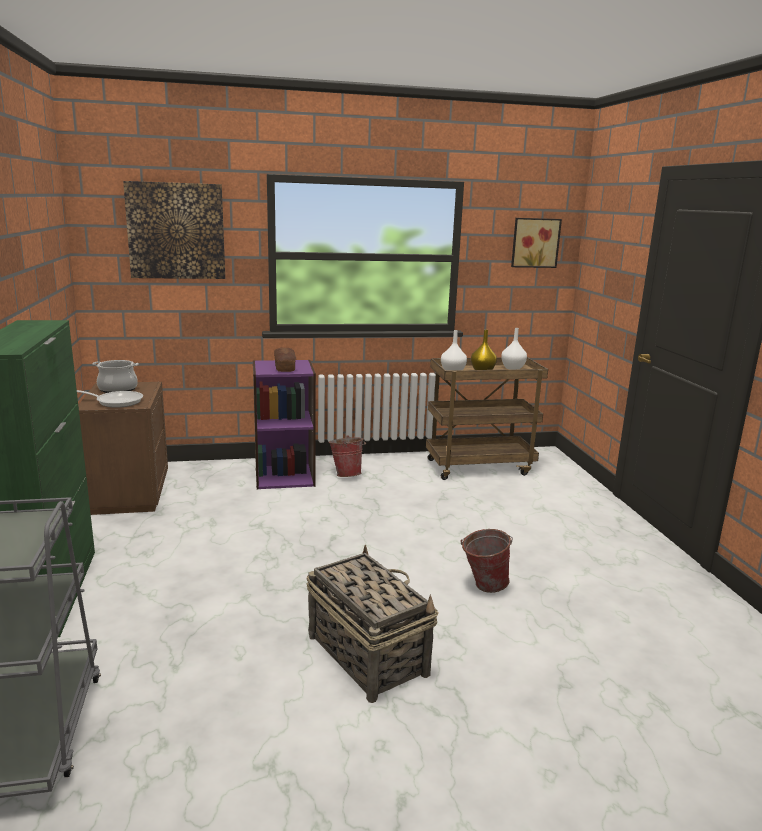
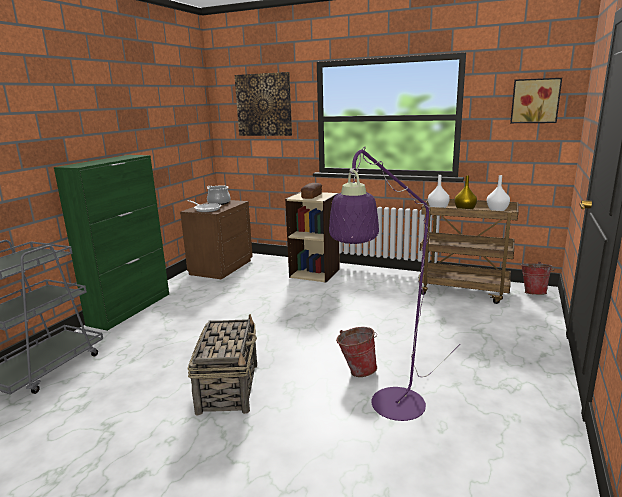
camera: 35 degrees right, 0 degrees up
purple bookcase [253,360,316,489] -> beige bookcase [285,192,340,283]
bucket [329,436,366,477] -> bucket moved to [521,262,554,295]
none -> purple floor lamp [329,147,460,421]

